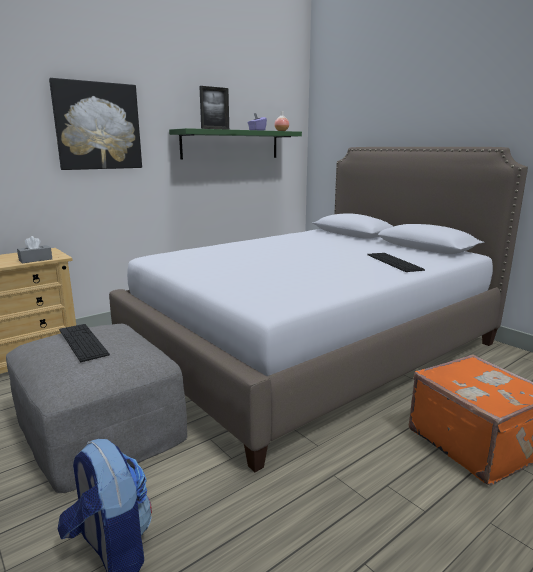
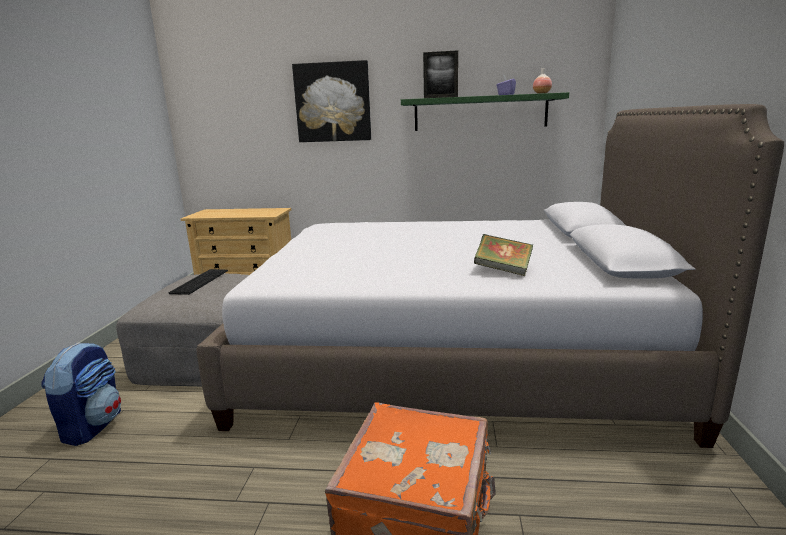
camera: 45 degrees right, 0 degrees up
grey tissue box [17,236,52,263] -> none
keyboard [367,253,425,272] -> book [474,234,533,276]

